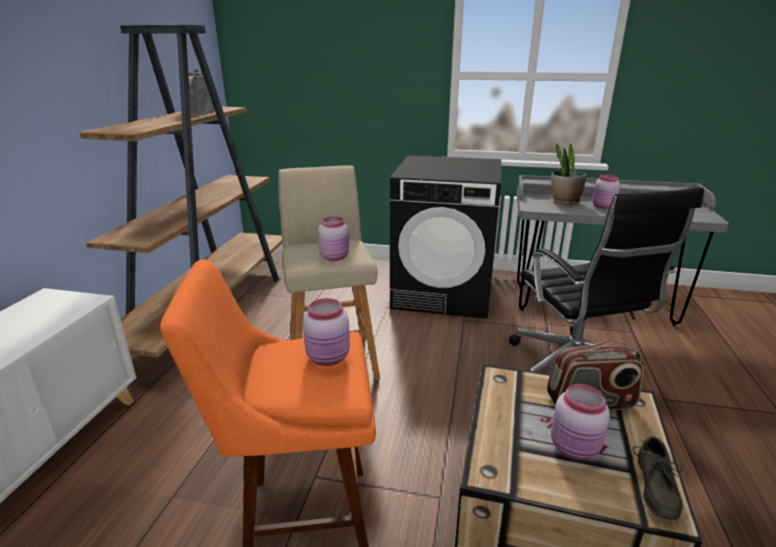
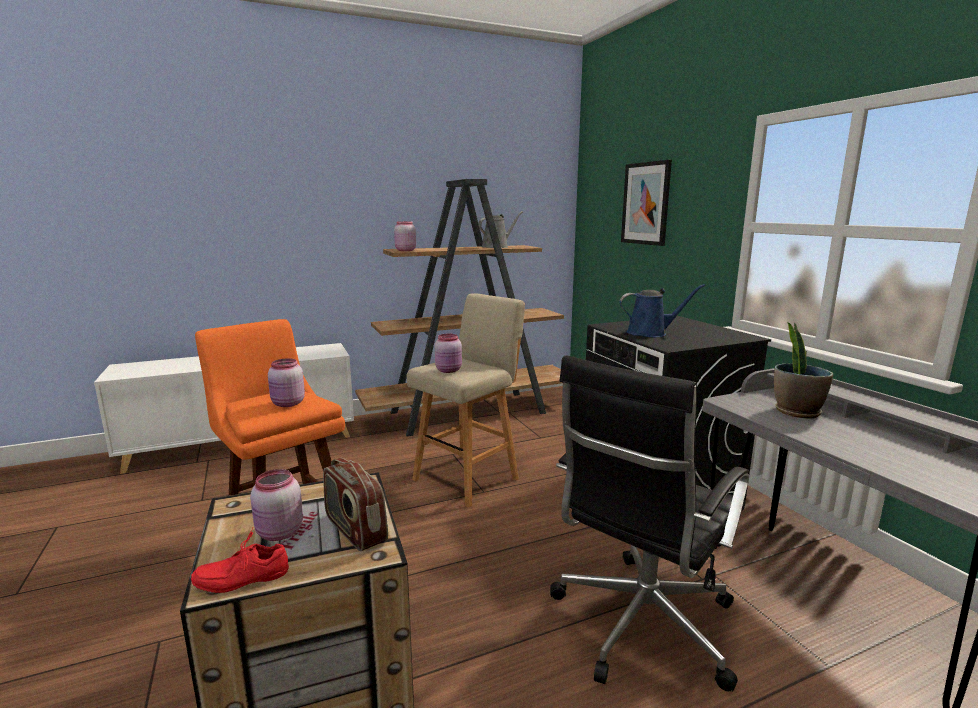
camera: 55 degrees right, 10 degrees down
pink jar [592,174,620,209] -> pink jar moved to [394,221,416,251]
grey shoe [632,436,683,520] -> red shoe [191,528,289,593]
none -> blue watering can [620,284,705,337]
none -> picture [621,160,672,246]

